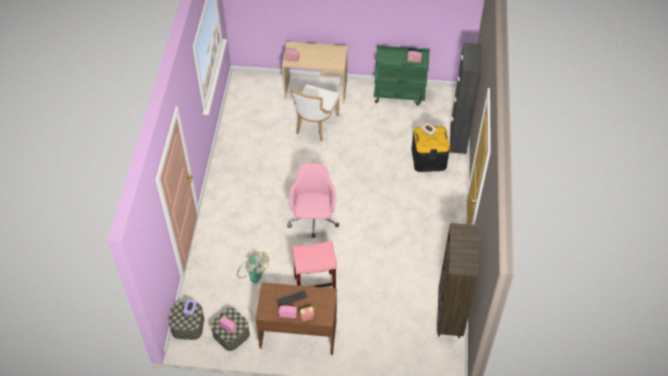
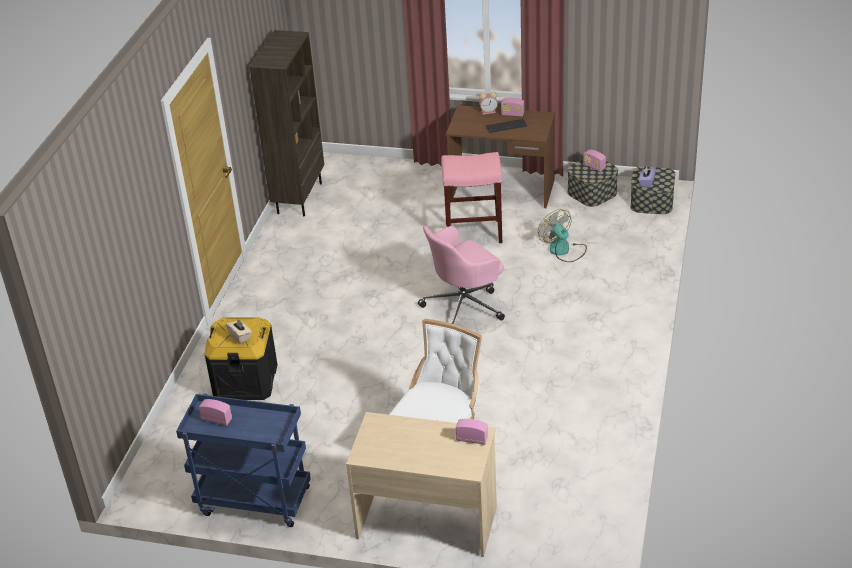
camera: 170 degrees left, 15 degrees down
pink office chair [288,163,339,238] -> pink office chair turned 45 degrees clockwise [418,226,505,324]
green cart [374,45,430,106] -> blue cart [176,393,311,527]
black cabinet [450,43,481,154] -> none

